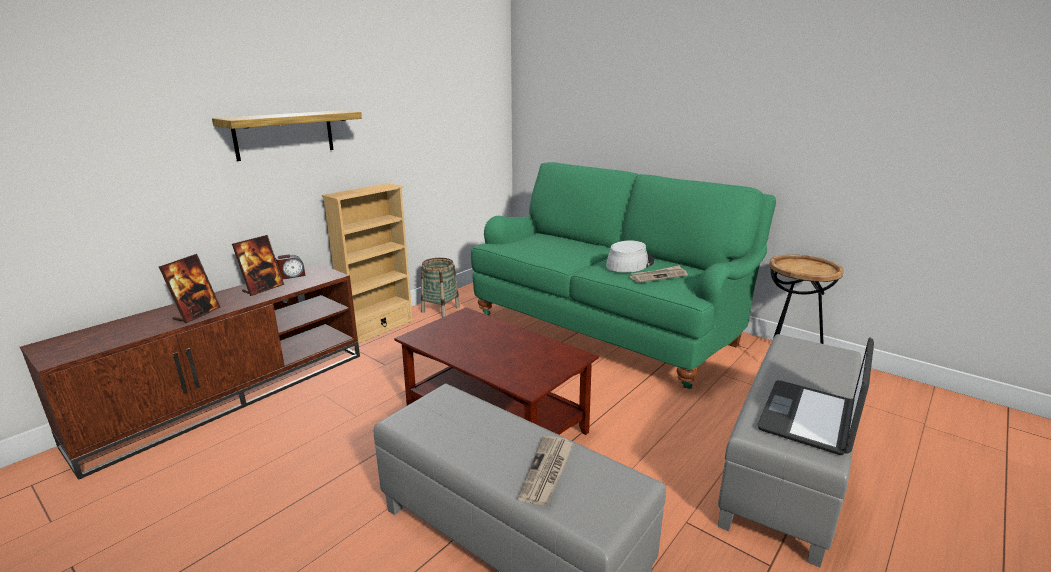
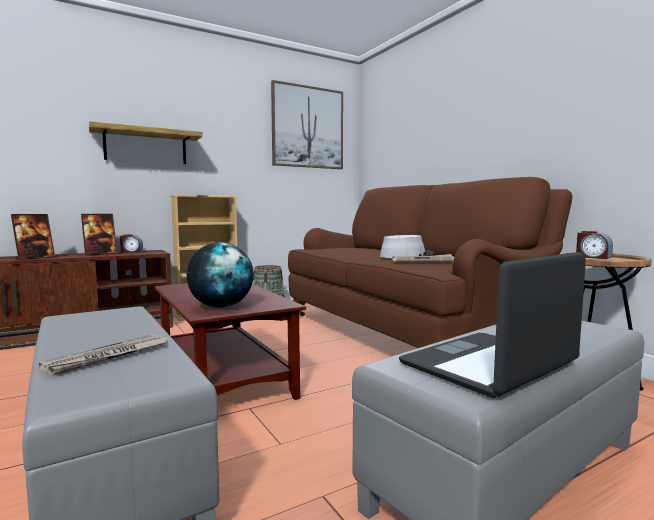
camera: 20 degrees right, 15 degrees down
green sofa [471,162,776,389] -> brown sofa [288,177,572,348]
none -> globe [186,242,254,308]
none -> picture [271,80,343,169]
none -> alarm clock [576,231,613,259]

